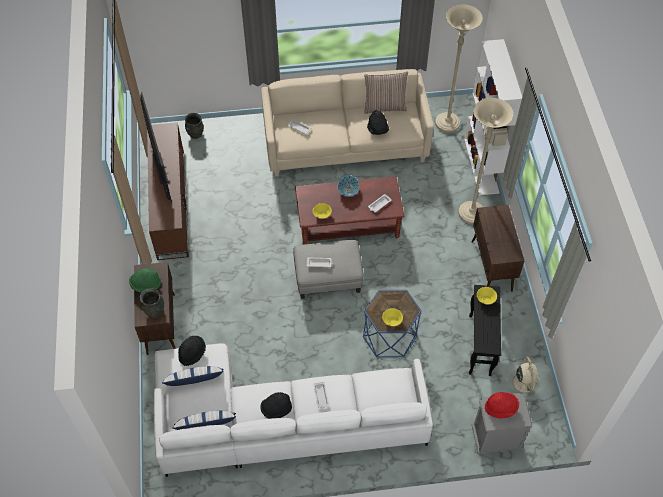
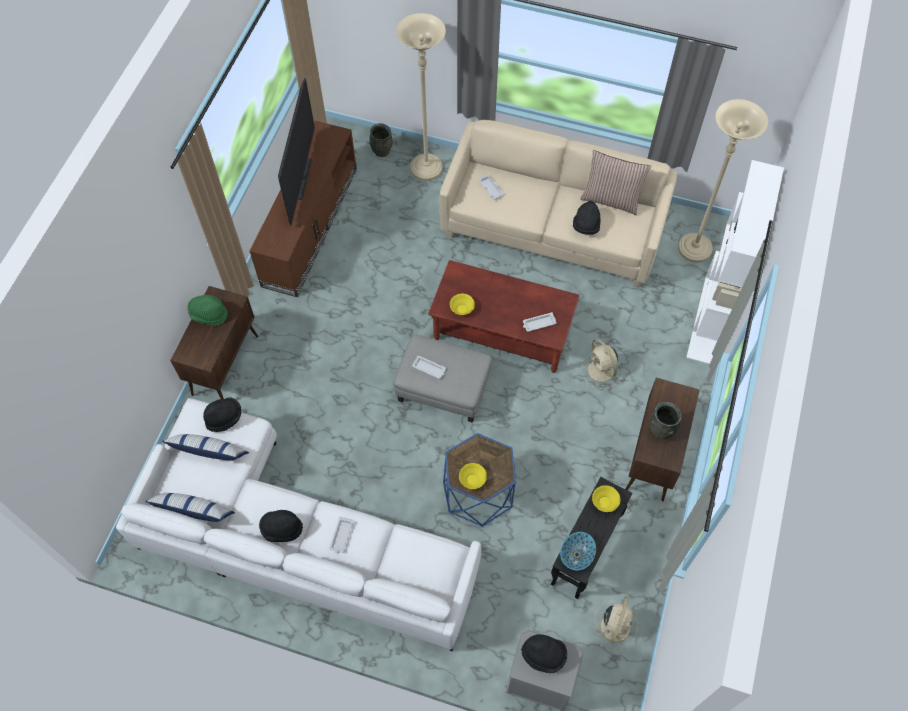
camera: 25 degrees right, 5 degrees up
grey vase [140,288,164,318] -> grey vase moved to [650,402,682,439]
bowl [337,175,359,197] -> bowl moved to [560,532,596,571]
beige floor lamp [458,98,513,224] -> beige floor lamp moved to [396,13,446,181]
red hat [485,392,519,419] -> black hat [521,634,567,673]
none -> beige fan [581,339,623,389]

